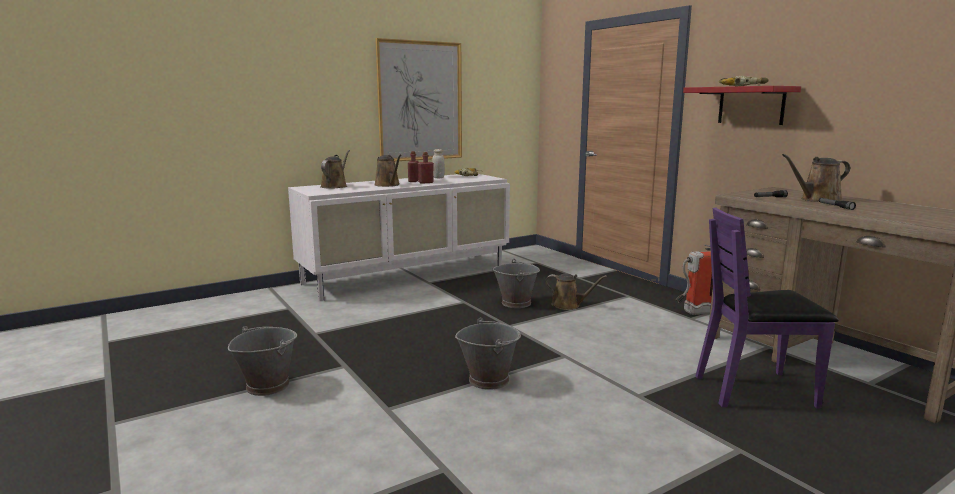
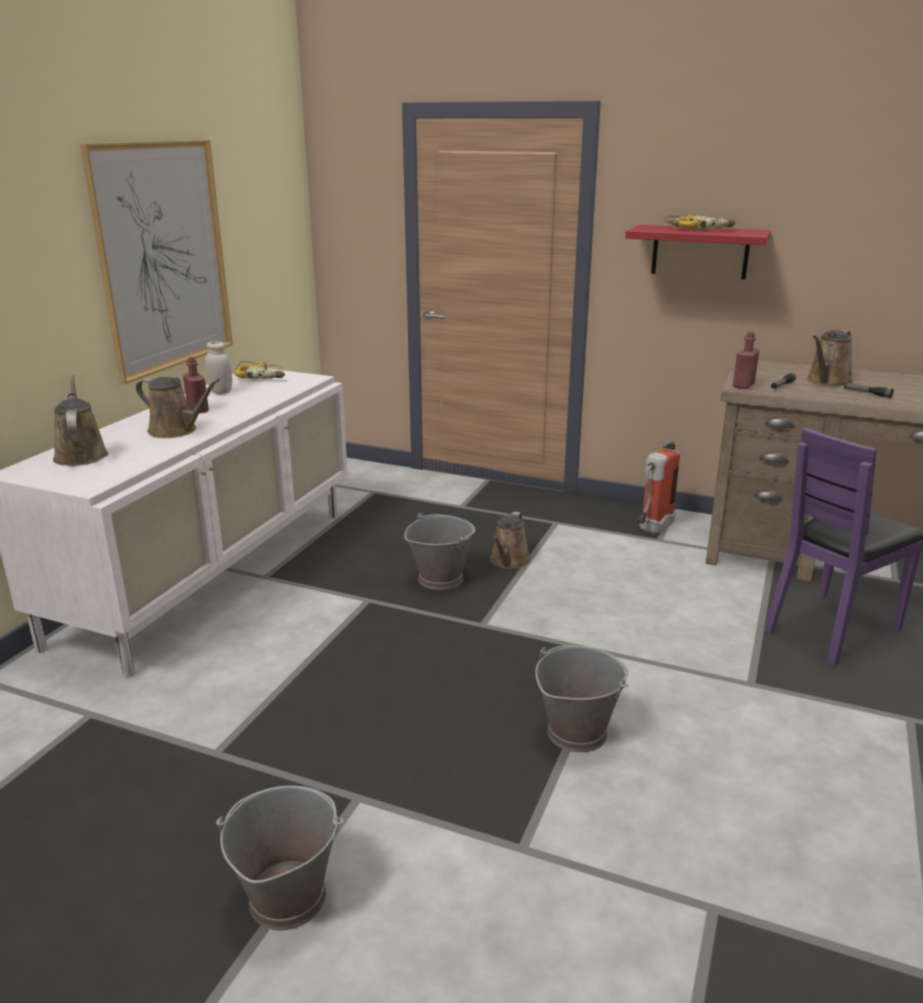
camera: 35 degrees left, 10 degrees up
red bottle [417,152,434,184] -> red bottle moved to [733,332,759,389]
brown watering can [545,274,607,310] -> brown watering can turned 120 degrees clockwise [490,511,531,569]

